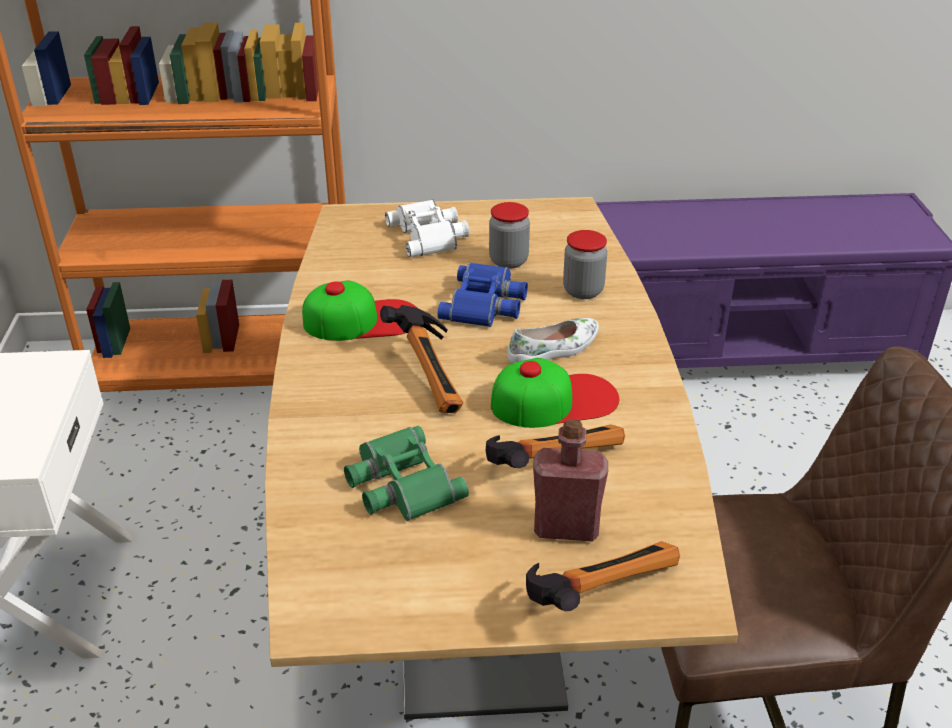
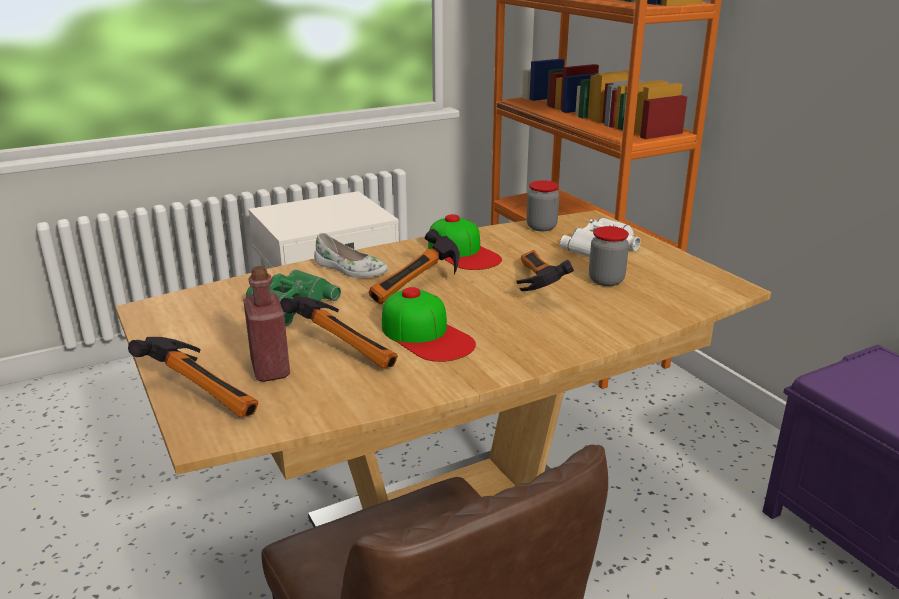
camera: 65 degrees right, 10 degrees down
blue binoculars [437,262,528,327] -> hammer [517,250,574,291]
white shoe [507,318,599,363] -> white shoe moved to [314,233,388,278]
jar [563,230,607,299] -> jar moved to [527,180,559,231]

